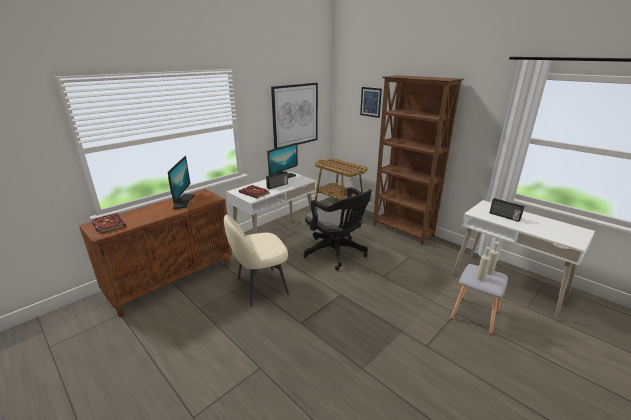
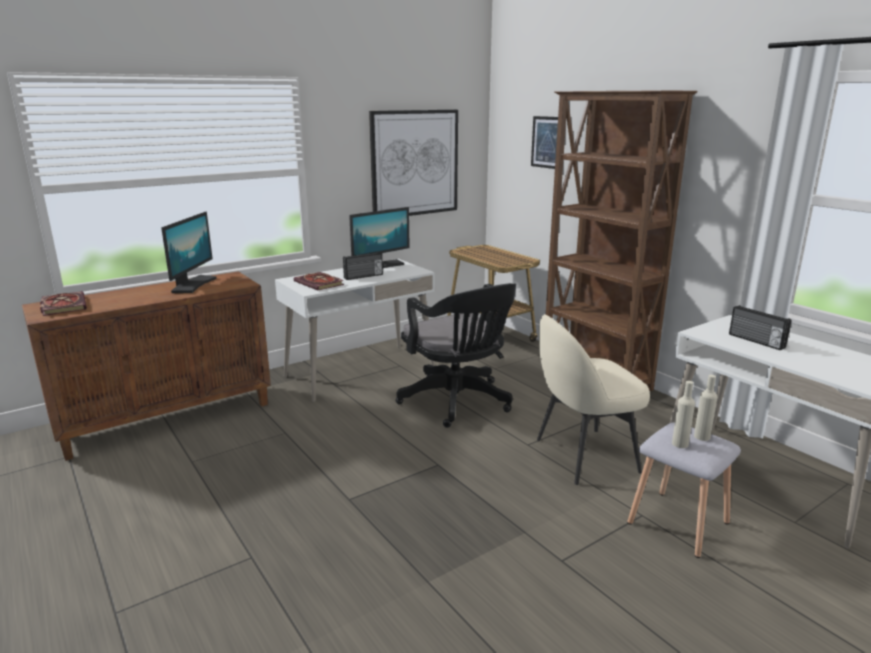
camera: 10 degrees right, 5 degrees down
beige chair [224,215,289,306] -> beige chair moved to [537,314,650,485]

